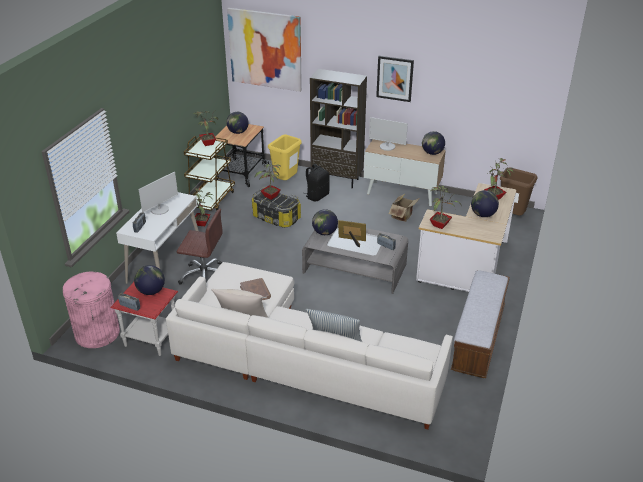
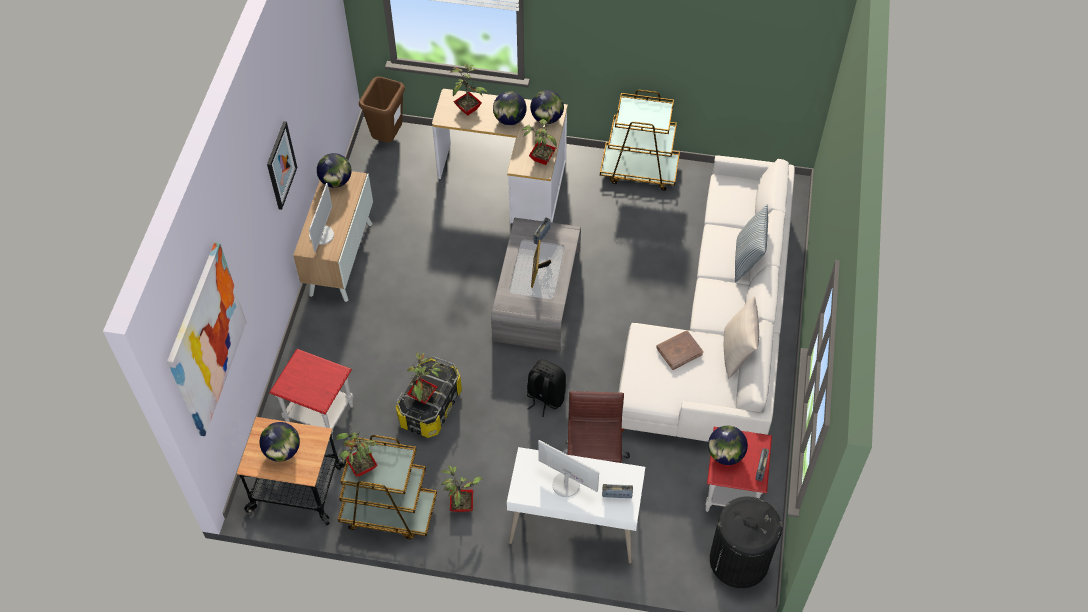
camera: 100 degrees left, 20 degrees up
pink trash can [63,271,120,348] -> black trash can [710,496,783,588]
yellow trash can [268,135,302,180] -> red side table [269,349,353,439]
black backpack [303,164,329,201] -> black backpack moved to [527,360,566,417]
brown bookcase [310,69,367,189] -> none
globe [312,209,338,235] -> globe moved to [530,90,564,124]
cardboard box [388,193,420,222] -> none
bench [451,270,510,378] -> brown cart [600,90,680,191]

